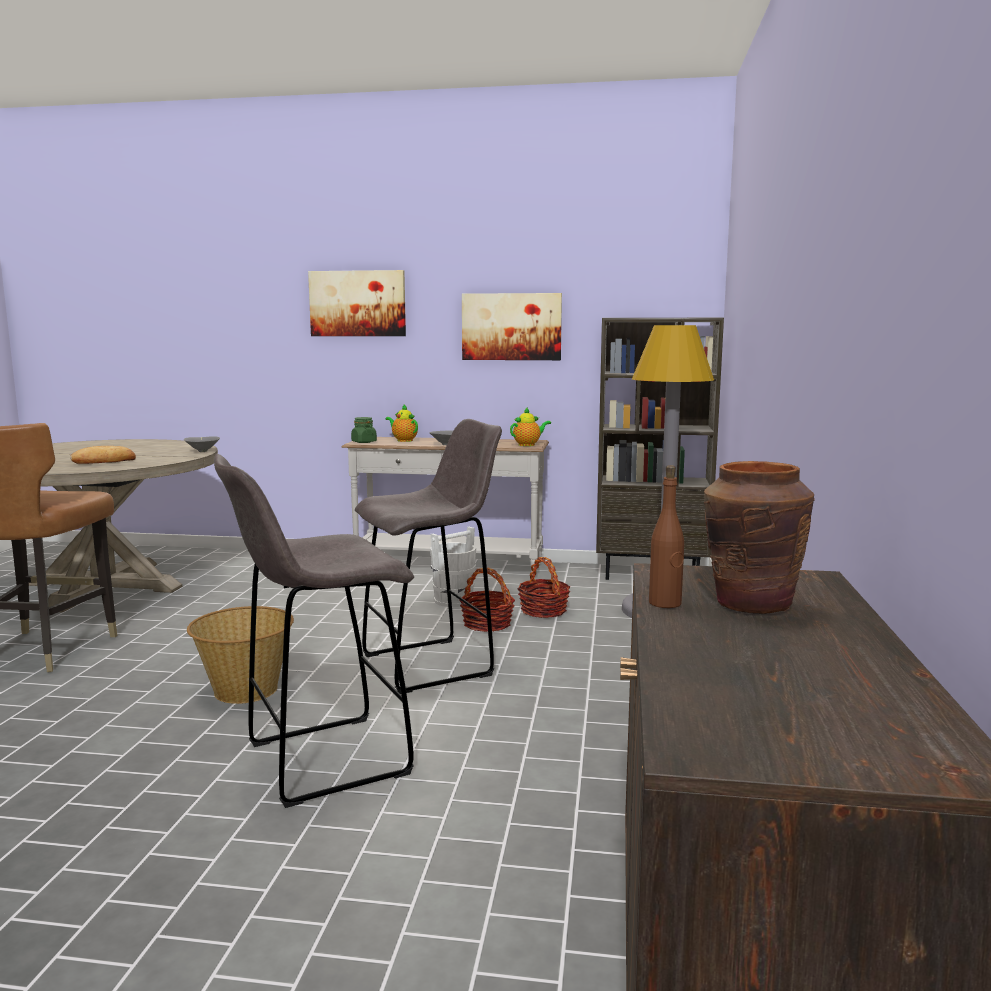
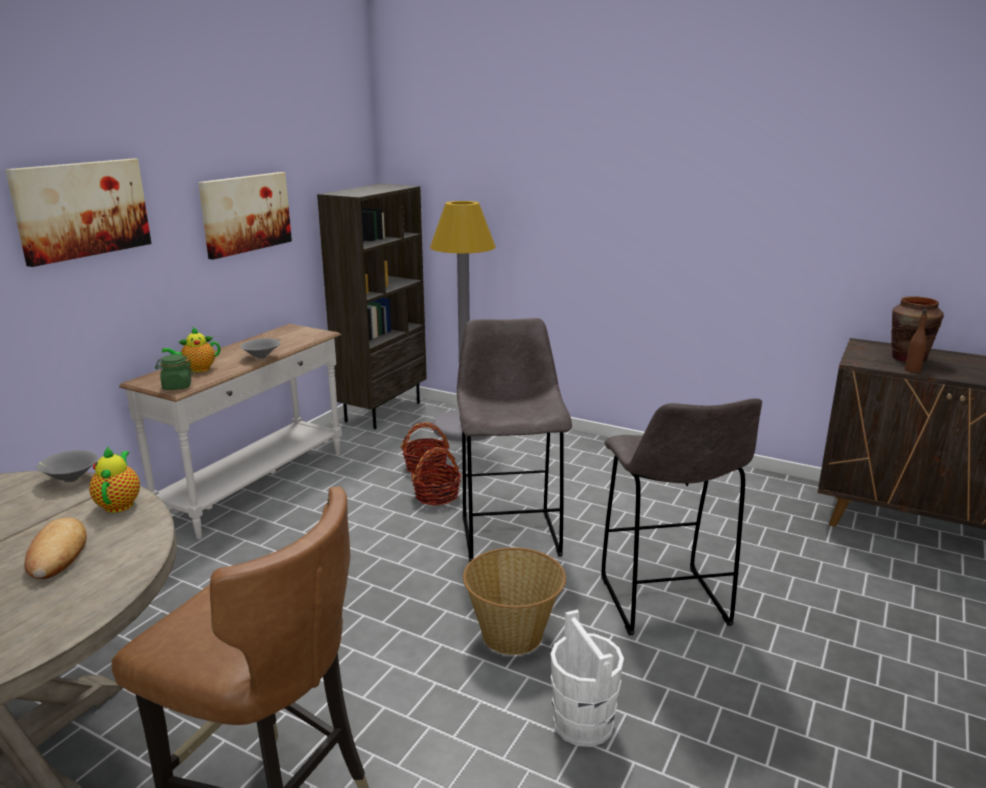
camera: 70 degrees left, 10 degrees up
white bucket [430,527,476,607] -> white bucket moved to [551,610,624,747]
teapot [510,407,551,446] -> teapot moved to [89,447,140,513]

